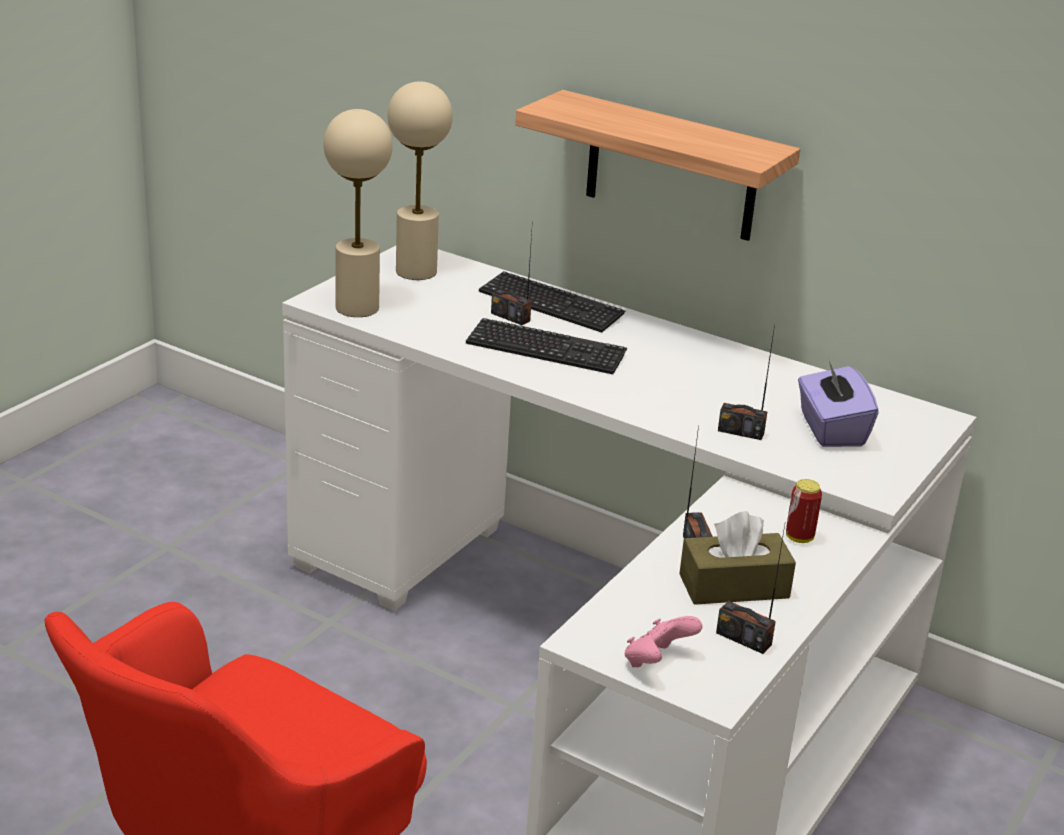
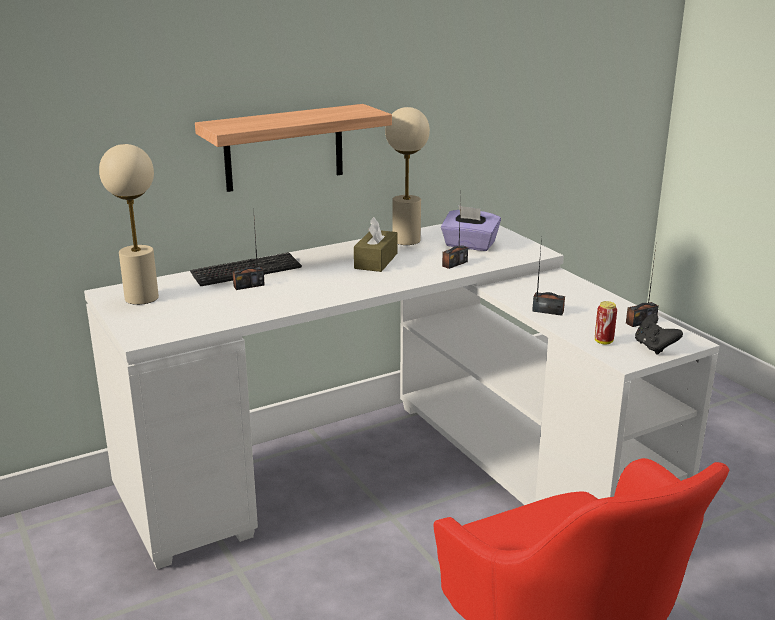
camera: 60 degrees left, 5 degrees down
beige table lamp [324,109,393,317] -> beige table lamp moved to [385,107,430,245]
keyboard [466,318,627,374] -> none
pink game controller [625,616,702,667] -> black game controller [635,314,683,355]
brown tissue box [679,511,796,605] -> brown tissue box moved to [354,217,398,272]
can [786,479,822,543] -> can moved to [595,301,617,344]

